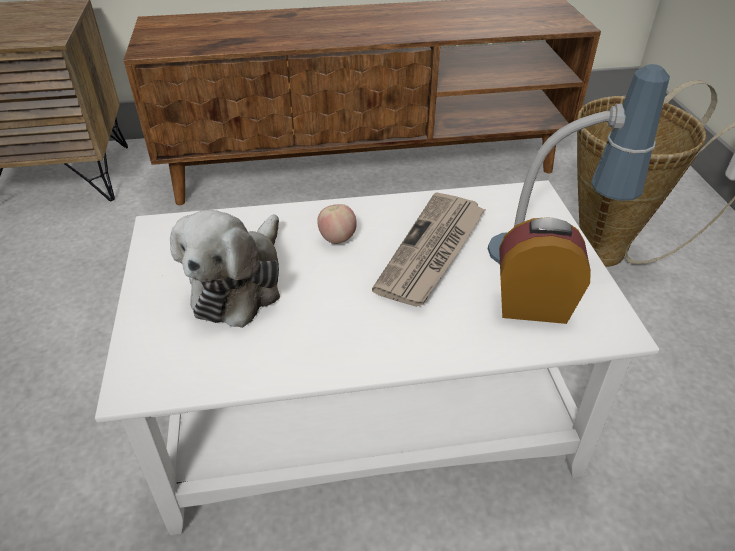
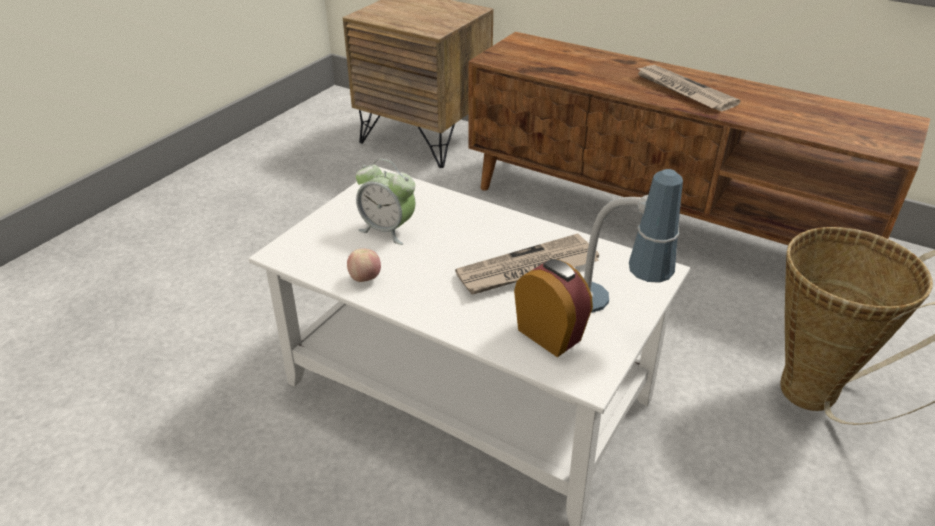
camera: 40 degrees right, 5 degrees down
plush toy [170,210,280,328] -> alarm clock [356,159,415,245]
apple [317,204,357,244] -> apple moved to [347,249,381,282]
none -> newspaper [635,65,740,111]

